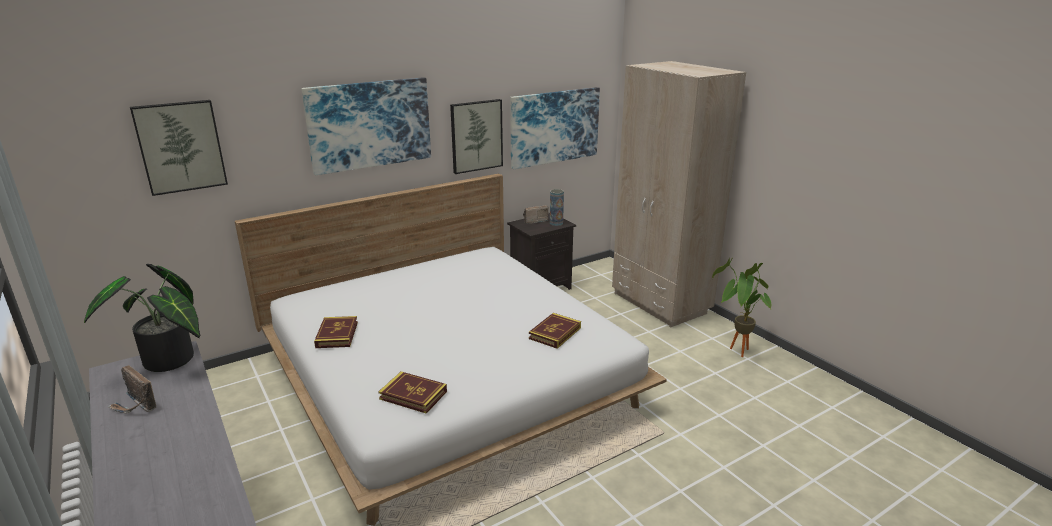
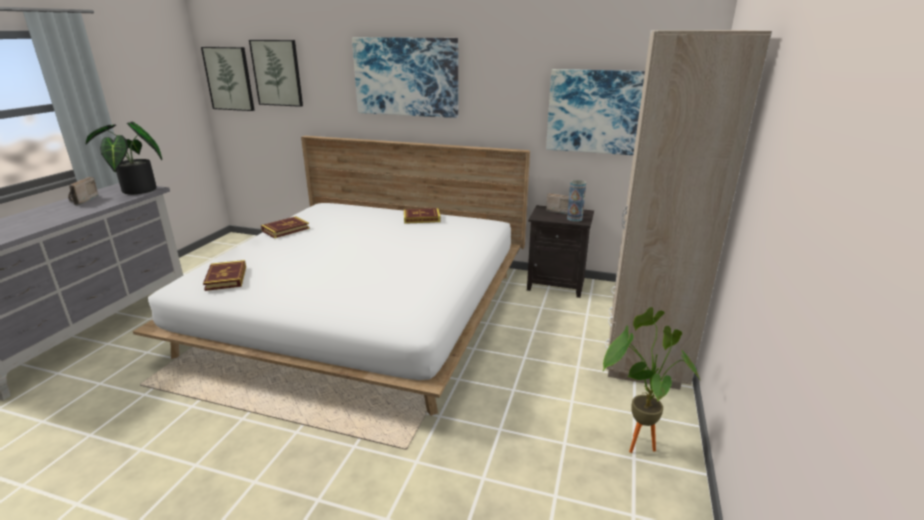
camera: 50 degrees right, 0 degrees up
picture [450,99,503,174] -> picture moved to [201,47,255,111]
book [529,313,581,349] -> book moved to [404,208,441,224]

